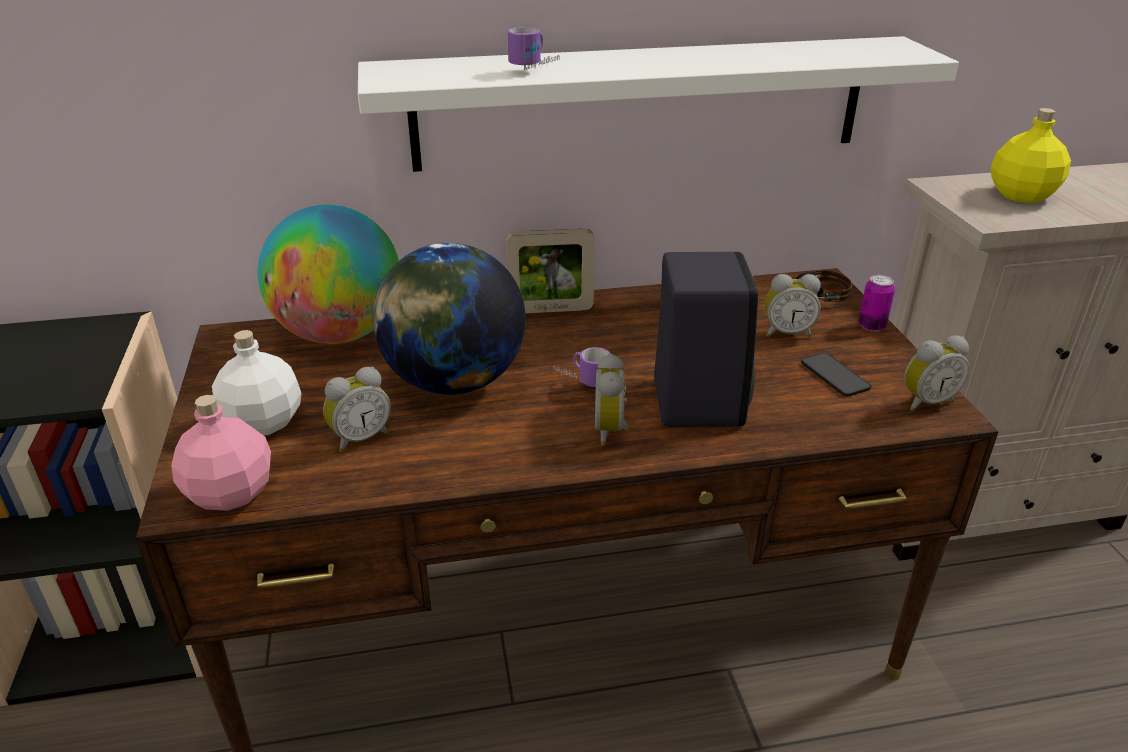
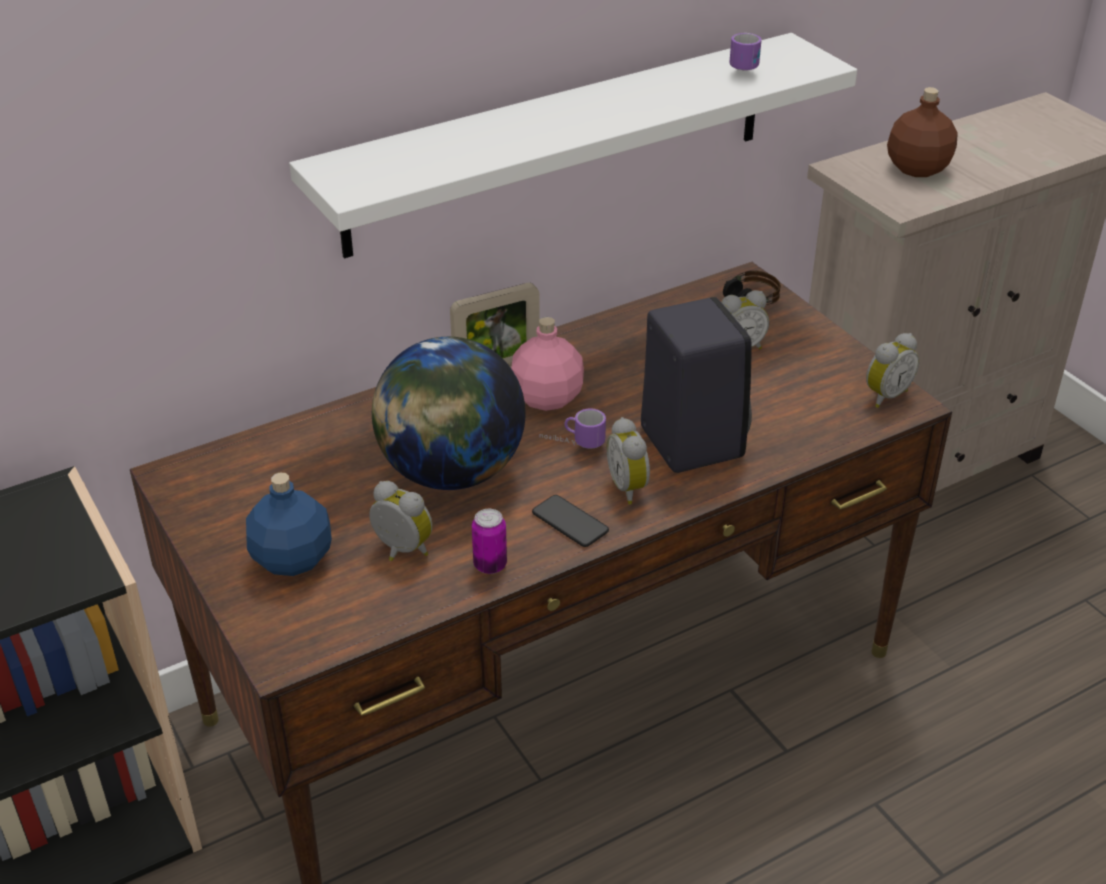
camera: 20 degrees left, 5 degrees up
pink bottle [171,395,271,511] -> pink bottle moved to [511,317,584,411]
white bottle [212,330,302,436] -> blue bottle [246,473,332,576]
globe [258,205,399,344] -> none
alarm clock [323,367,391,452] -> alarm clock turned 90 degrees counterclockwise [369,481,433,561]
mug [507,27,560,70] -> mug moved to [730,33,762,72]
phone [801,353,871,396] -> phone moved to [532,495,609,547]
can [858,275,895,332] -> can moved to [472,509,507,574]
yellow bottle [991,108,1071,203] -> brown bottle [887,87,958,177]

